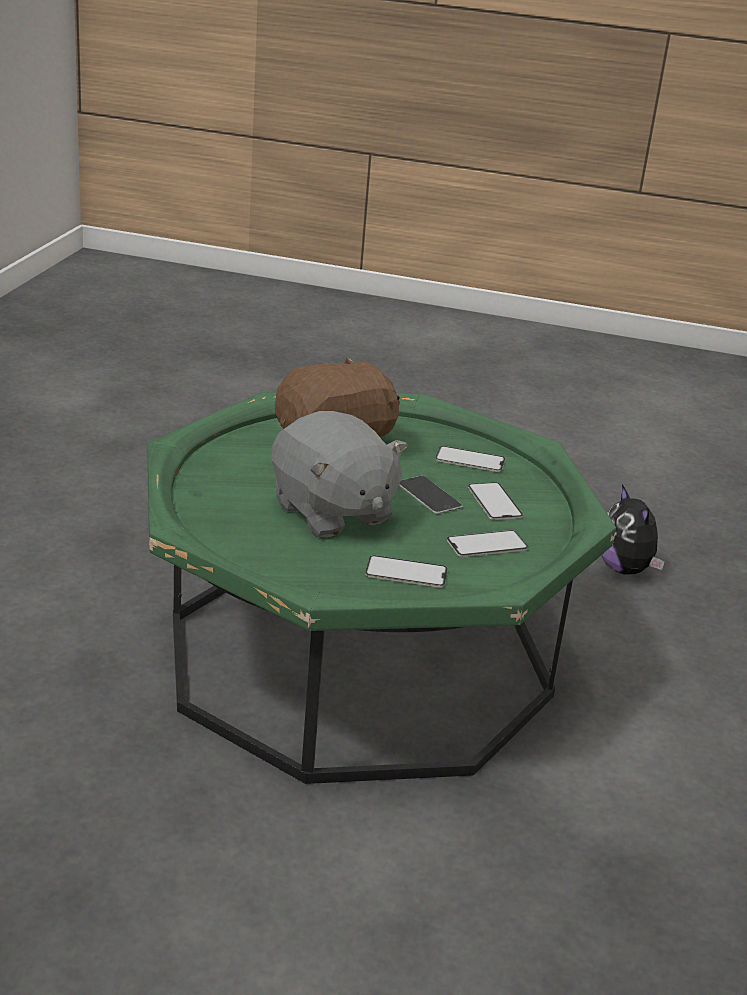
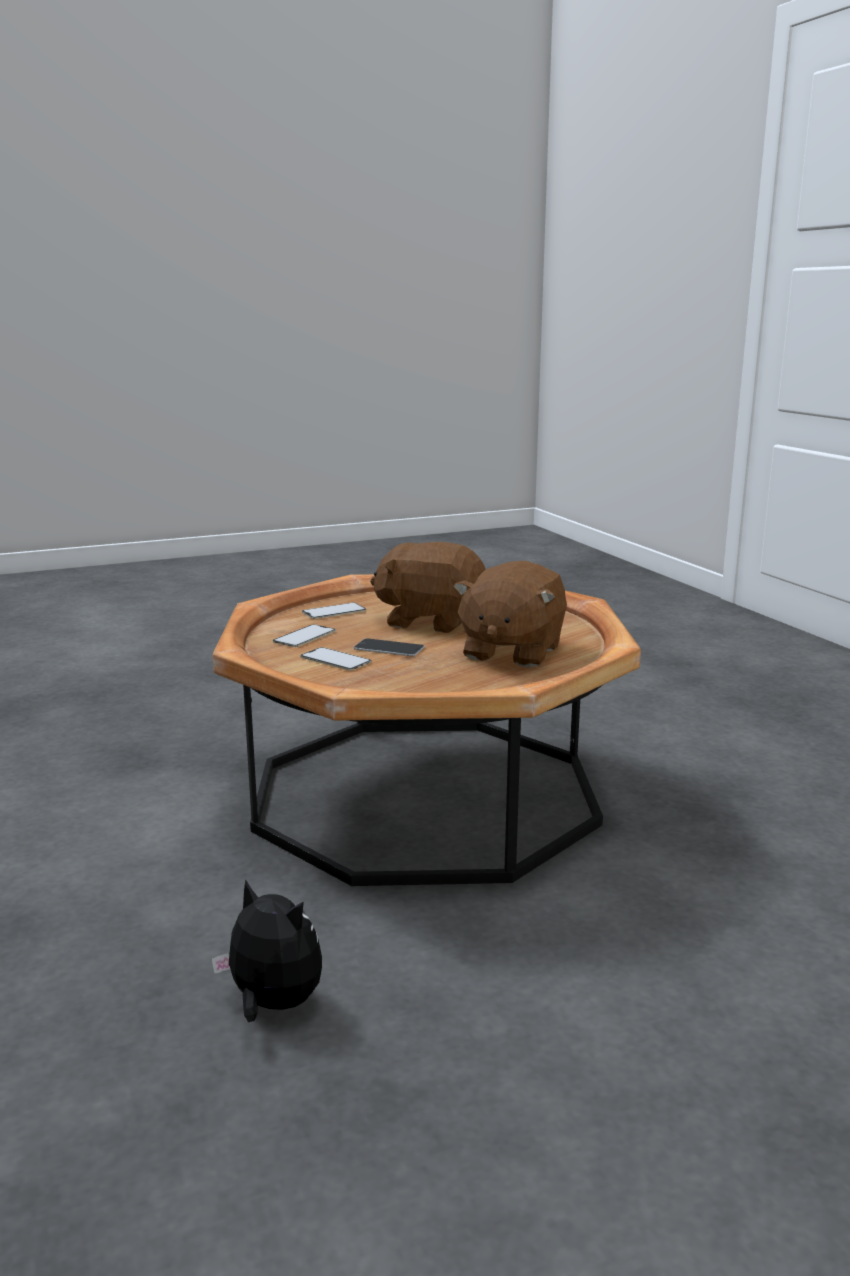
camera: 145 degrees right, 10 degrees down
green coffee table [147,392,616,784] -> brown coffee table [212,574,641,886]
grey plush toy [272,411,408,538] -> brown plush toy [370,542,486,633]
phone [435,446,505,472] -> none

